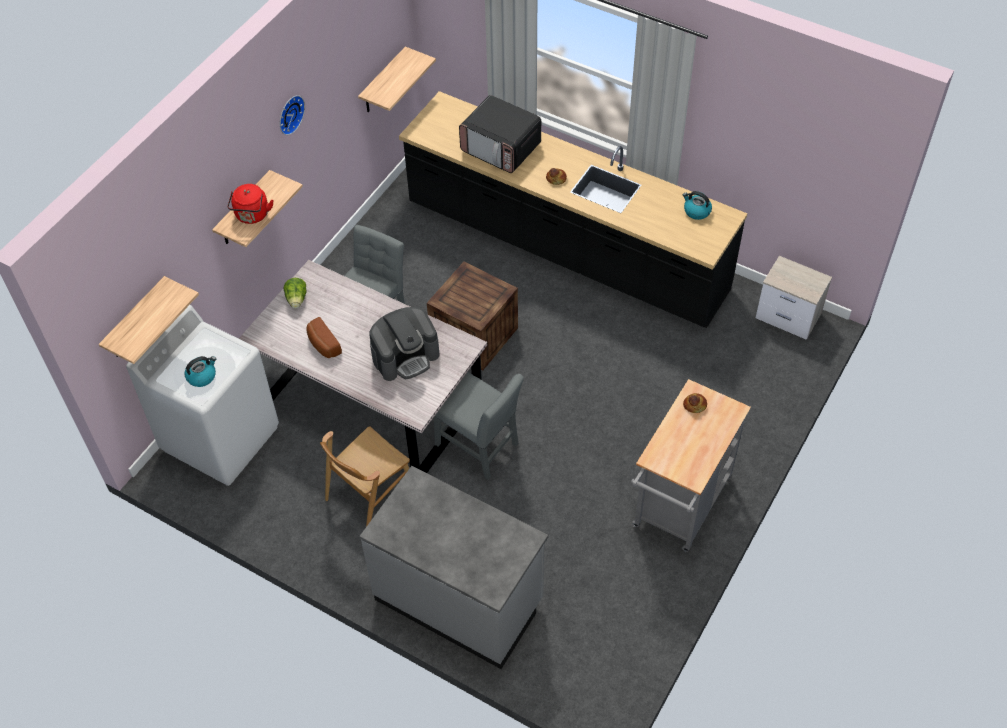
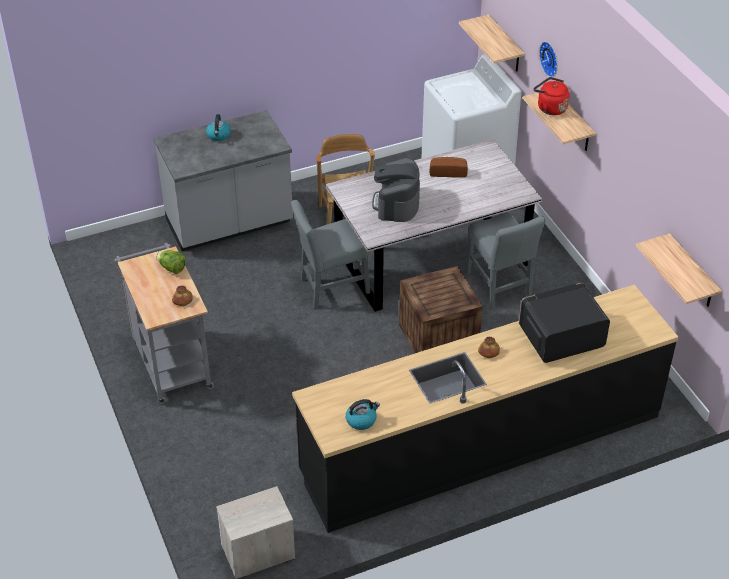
camera: 125 degrees right, 10 degrees down
kettle [185,356,216,387] -> kettle moved to [206,114,231,141]
wall clock [280,95,305,135] -> wall clock moved to [539,41,558,77]
lettuce [284,278,306,308] -> lettuce moved to [156,250,186,274]

